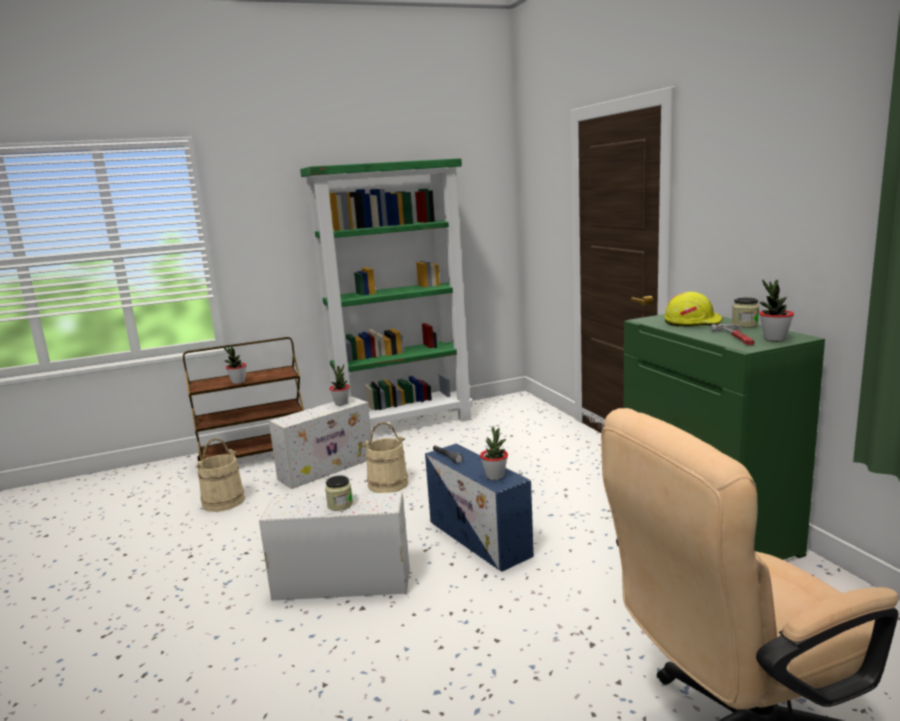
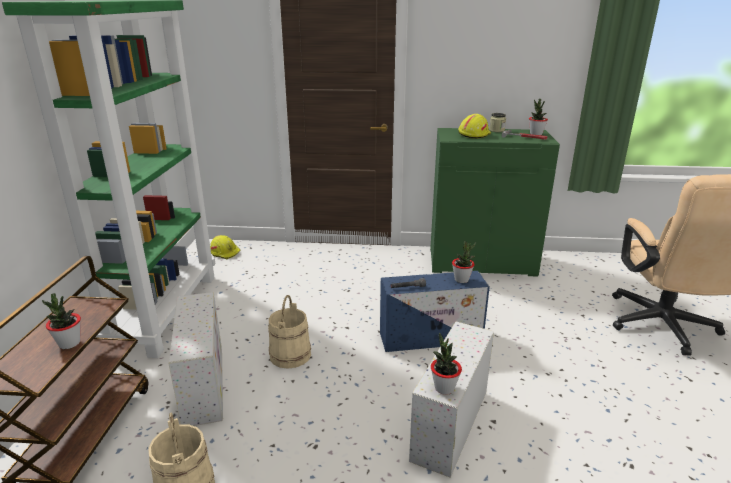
camera: 65 degrees left, 10 degrees up
jar [325,475,353,511] -> none
potted plant [330,364,350,406] -> potted plant moved to [431,332,462,395]
none -> yellow hard hat [210,235,240,259]

